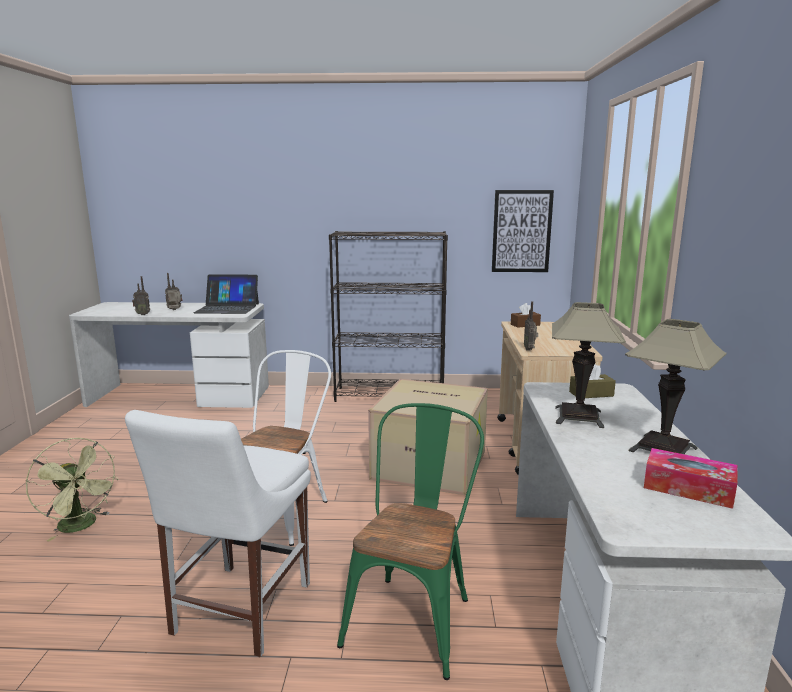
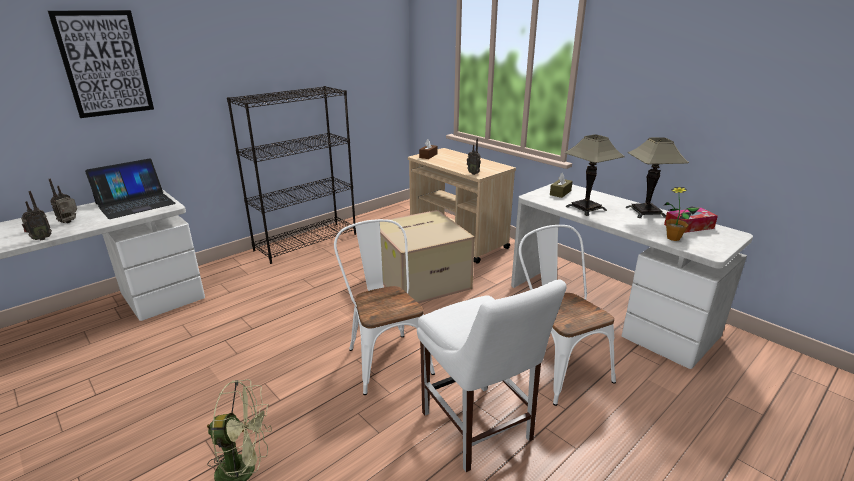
camera: 45 degrees left, 10 degrees up
green chair [337,403,484,680] -> white chair [519,225,616,406]
picture [492,190,554,272] -> picture moved to [48,10,154,118]
none -> potted plant [664,187,700,241]

